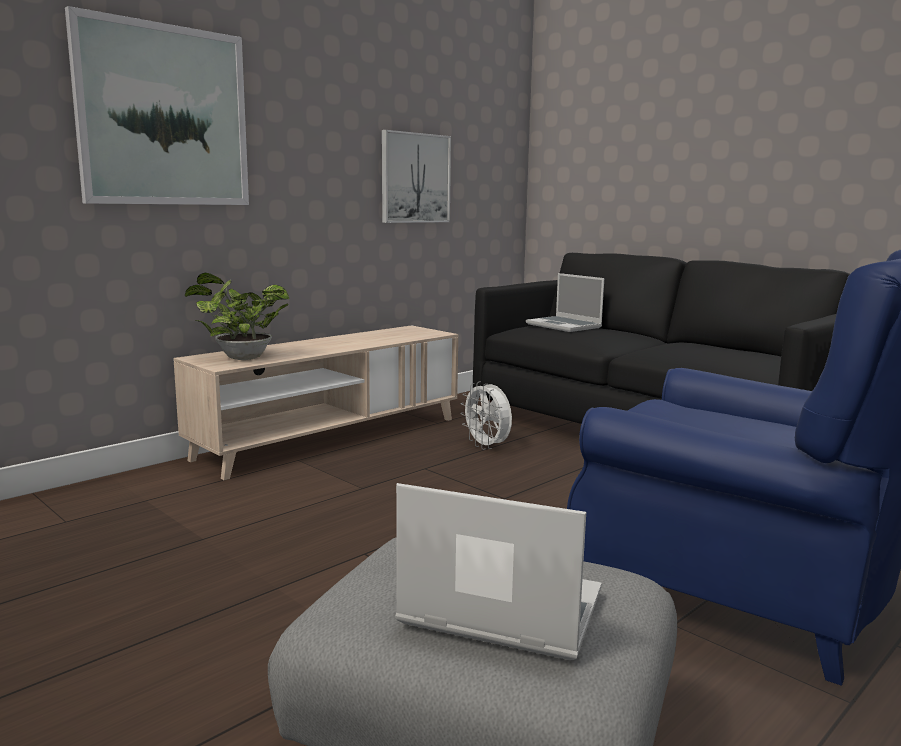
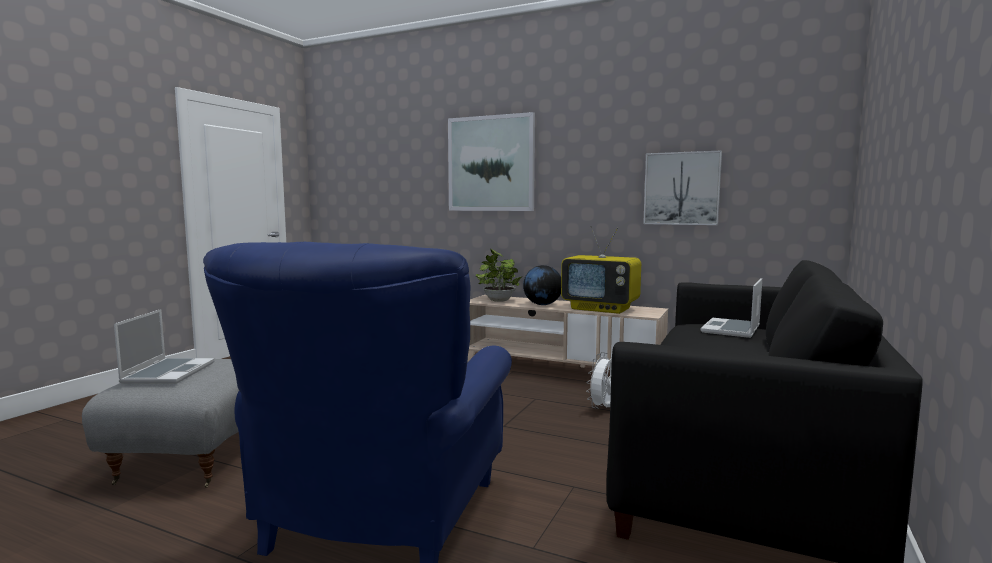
camera: 70 degrees right, 5 degrees down
none -> globe [523,265,561,305]
none -> television [561,226,641,314]

